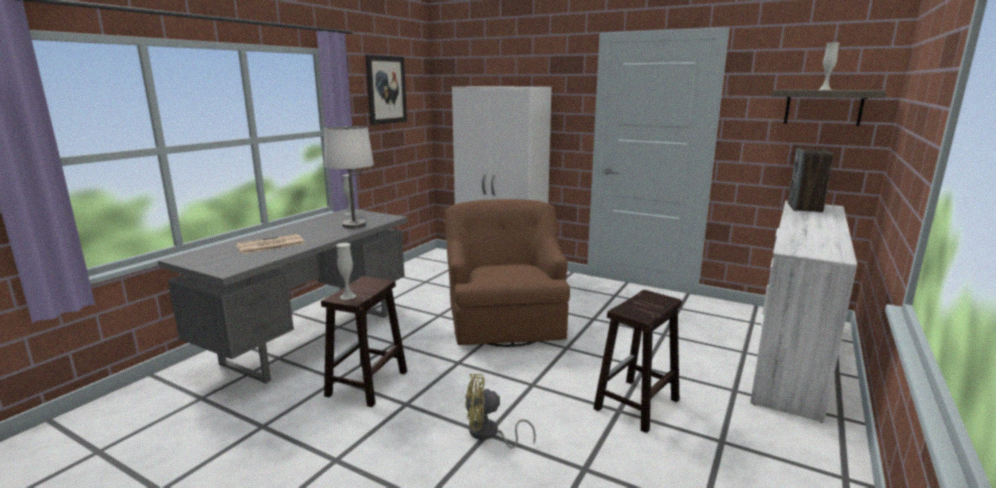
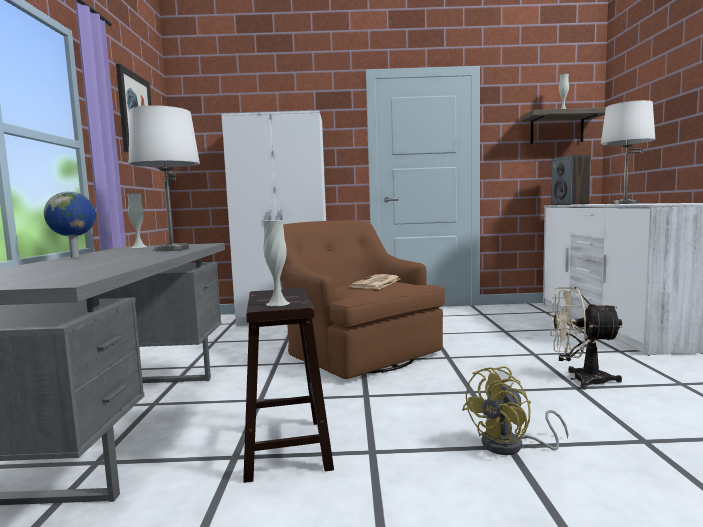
camera: 30 degrees left, 10 degrees down
newspaper [236,234,305,254] -> newspaper moved to [349,274,400,289]
brown stool [593,290,682,433] -> beige fan [549,287,623,390]
none -> globe [44,192,96,258]
none -> white table lamp [601,100,656,204]

